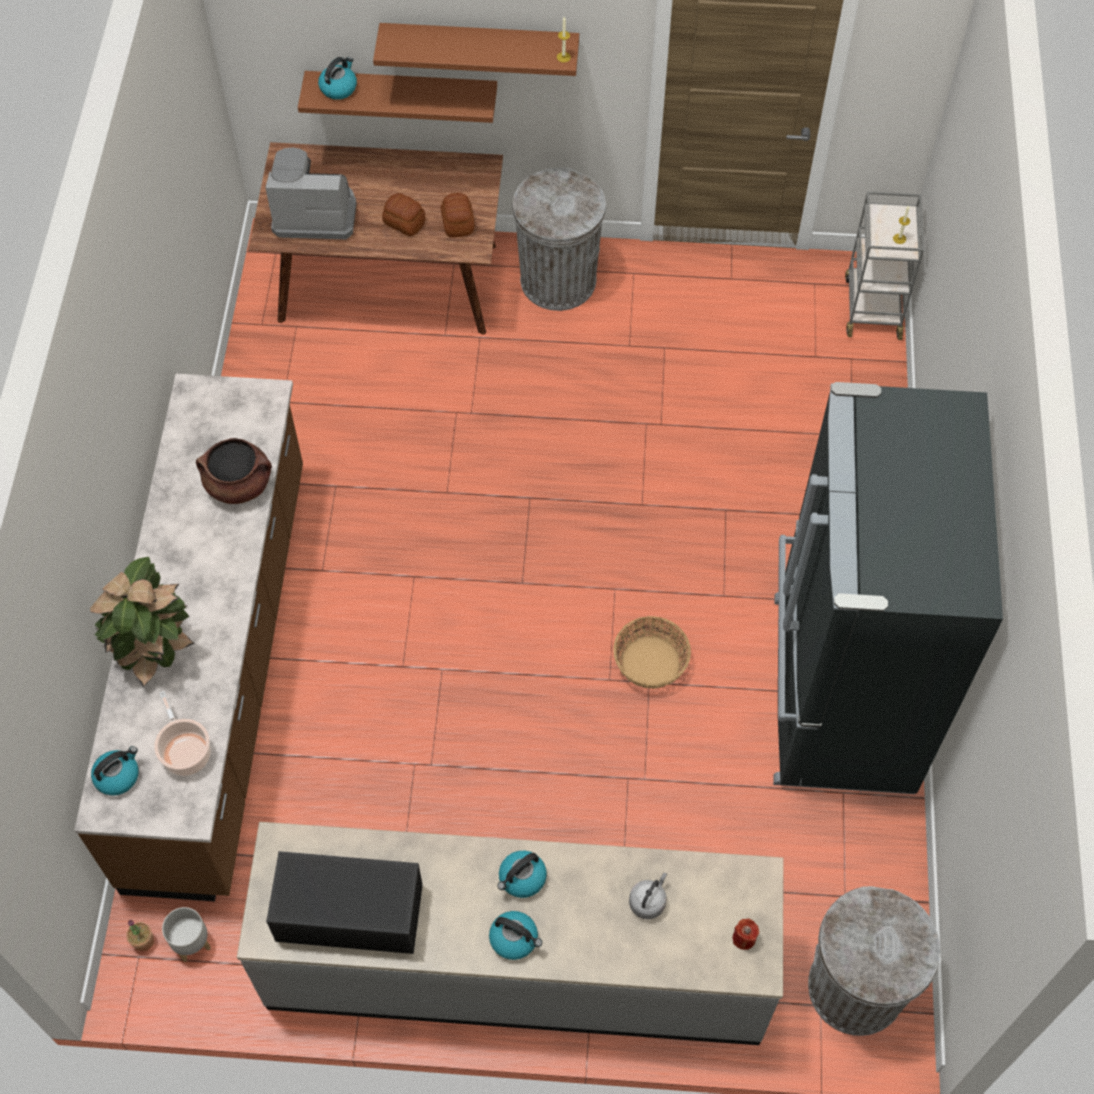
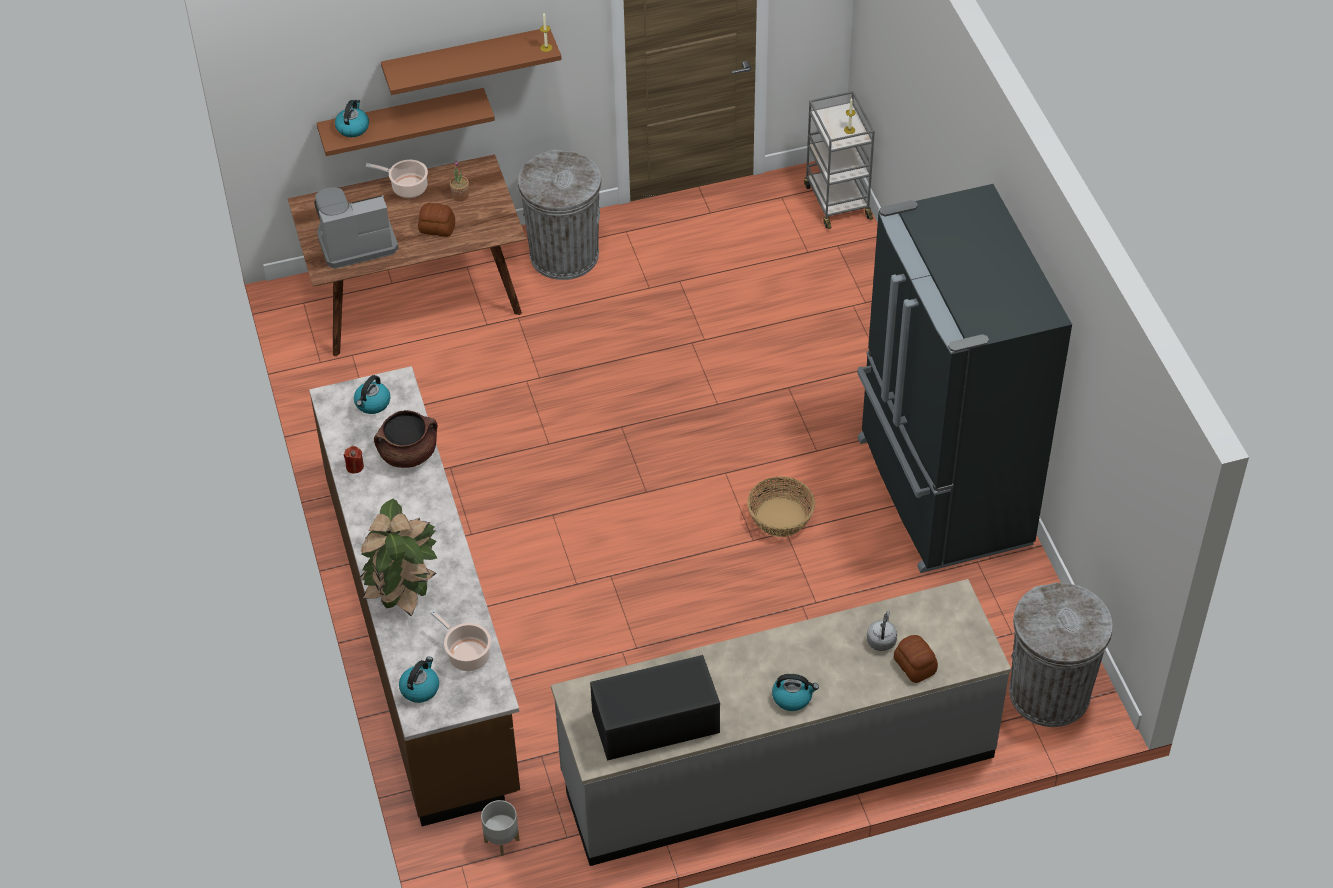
camera: 20 degrees left, 10 degrees down
potted plant [126,920,154,951] -> potted plant moved to [450,161,469,201]
bread [441,193,474,238] -> bread moved to [894,635,938,683]
kettle [497,850,547,898] -> kettle moved to [354,375,390,414]
red candle [733,919,759,950] -> red candle moved to [344,446,364,474]
none -> cooking pot [366,160,428,198]

